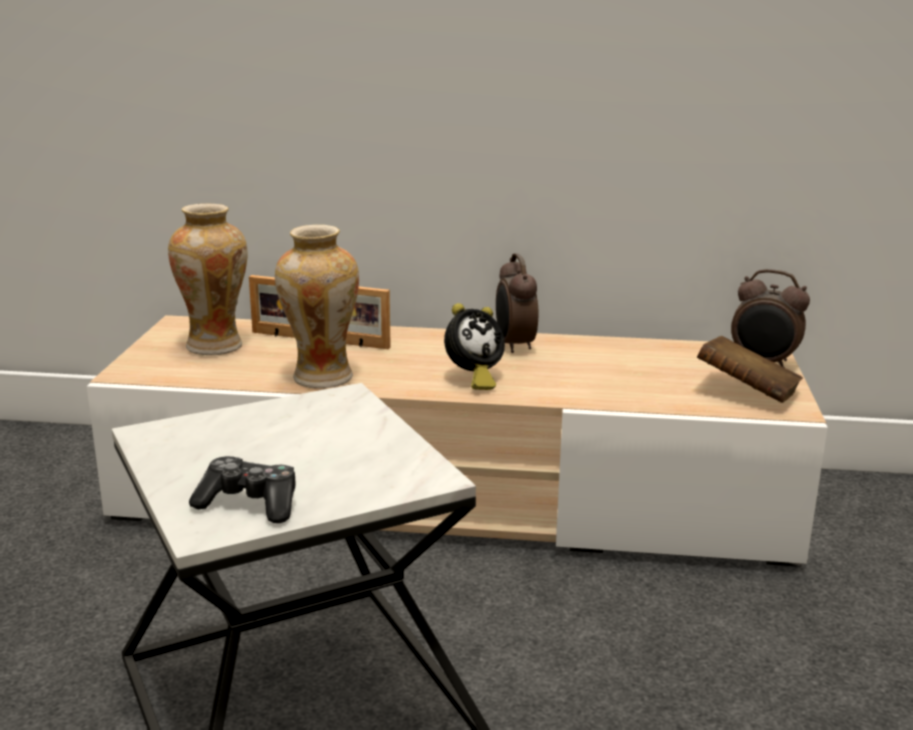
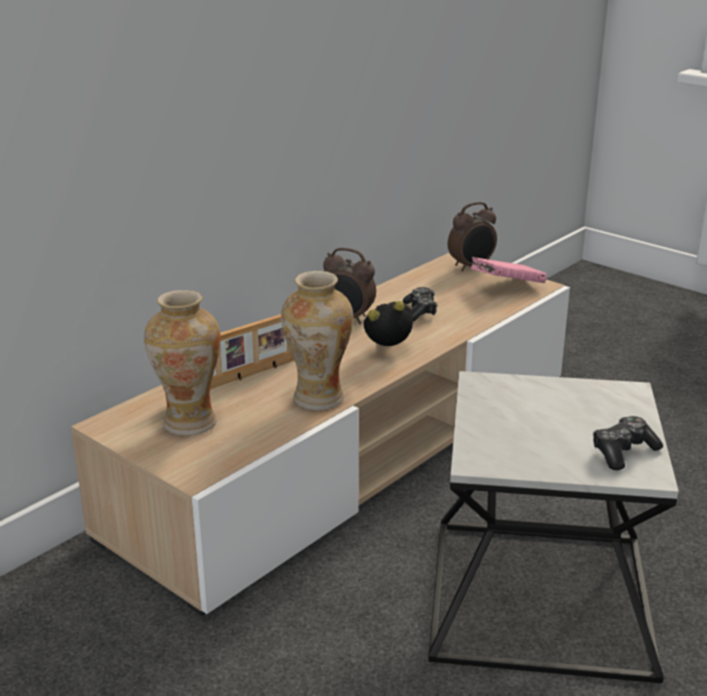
camera: 55 degrees left, 5 degrees up
alarm clock [444,303,505,390] -> alarm clock turned 105 degrees counterclockwise [363,301,413,346]
brown book [697,336,803,403] -> pink book [470,257,547,283]
none -> game controller [403,287,438,322]

